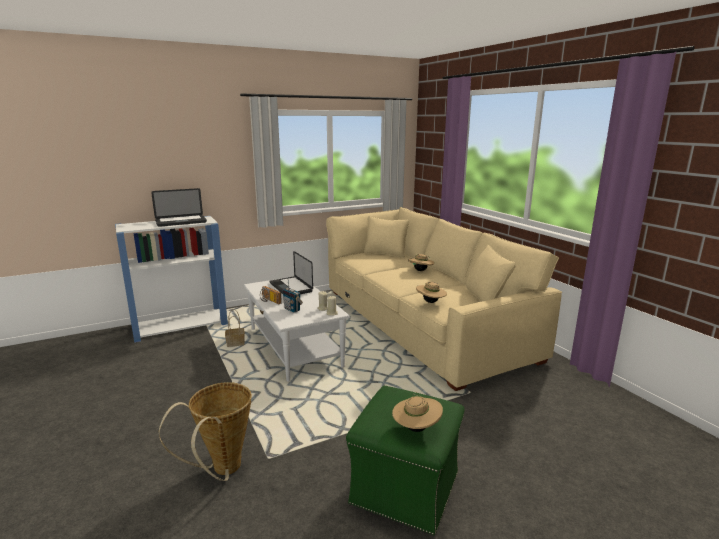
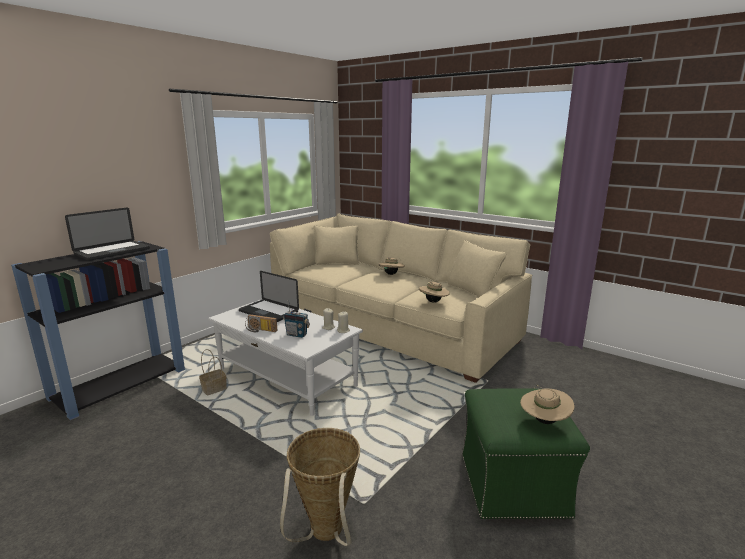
camera: 25 degrees left, 0 degrees up
white bookcase [115,216,228,343] -> black bookcase [11,241,185,420]

